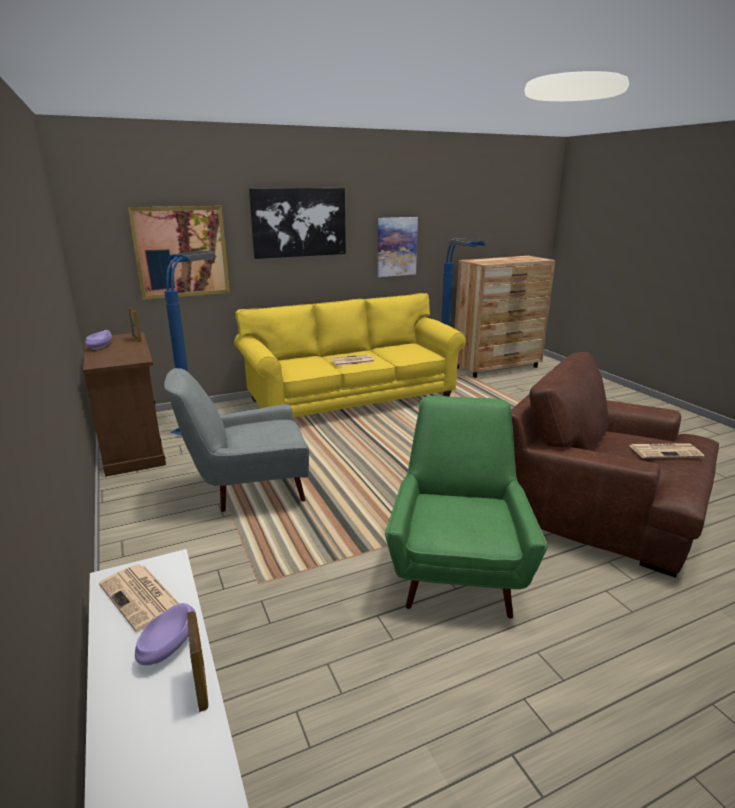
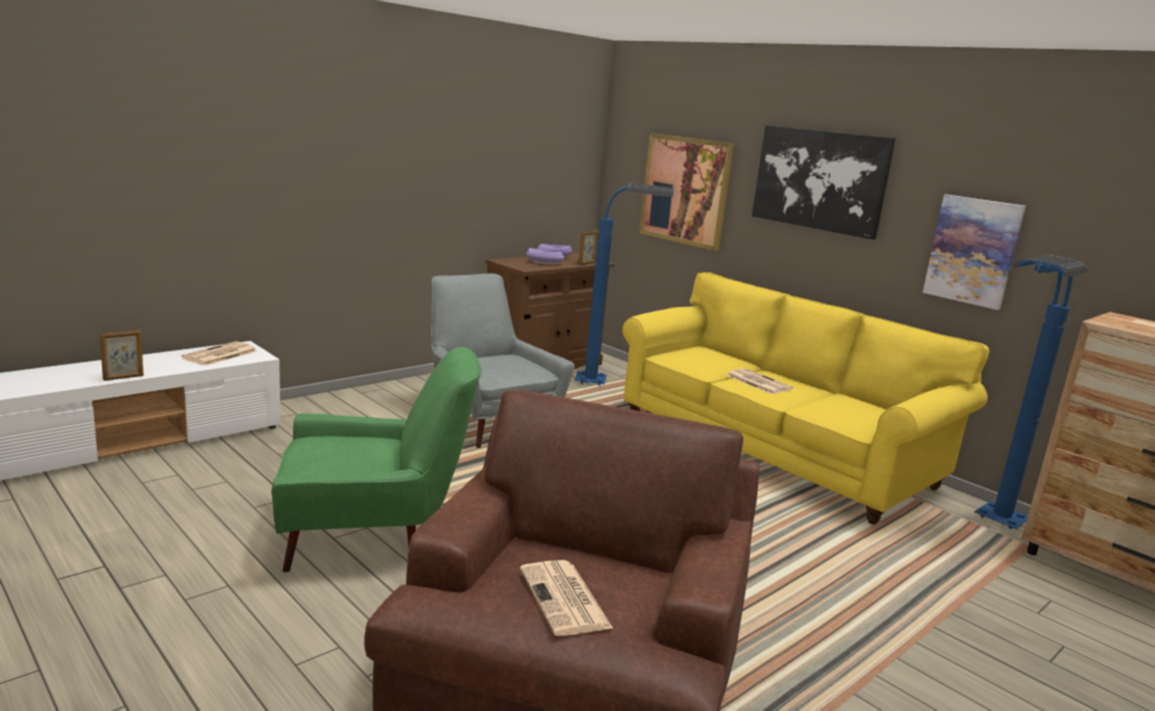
camera: 70 degrees right, 5 degrees down
purple bowl [135,603,196,665] -> purple bowl moved to [526,248,564,265]

